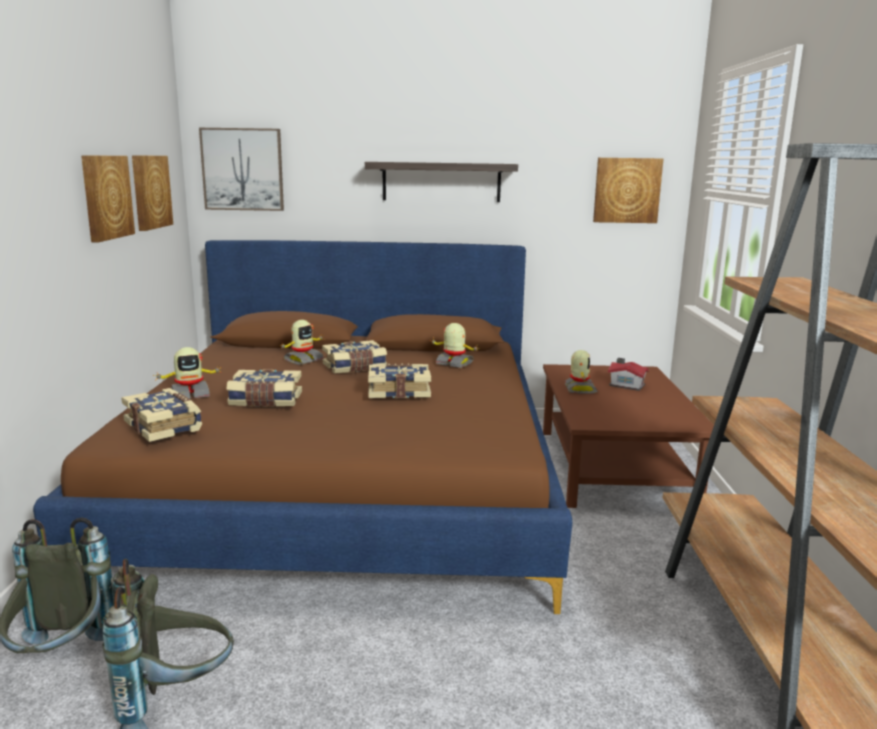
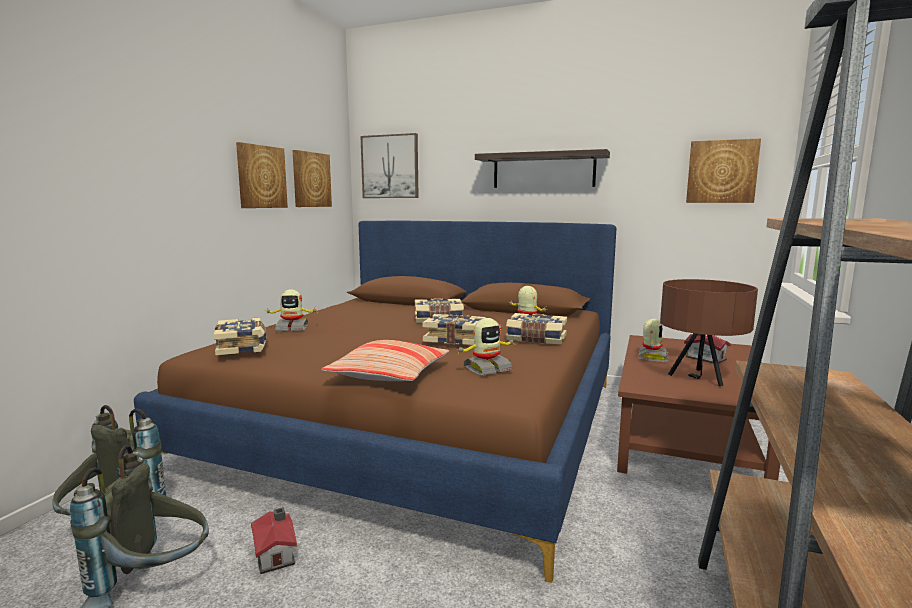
camera: 20 degrees right, 5 degrees down
book [227,369,302,407] -> book moved to [506,313,567,344]
toy robot [280,320,324,365] -> toy robot moved to [458,318,516,376]
none -> toy house [251,507,297,574]
none -> pillow [321,340,449,381]
none -> brown table lamp [660,279,758,386]

